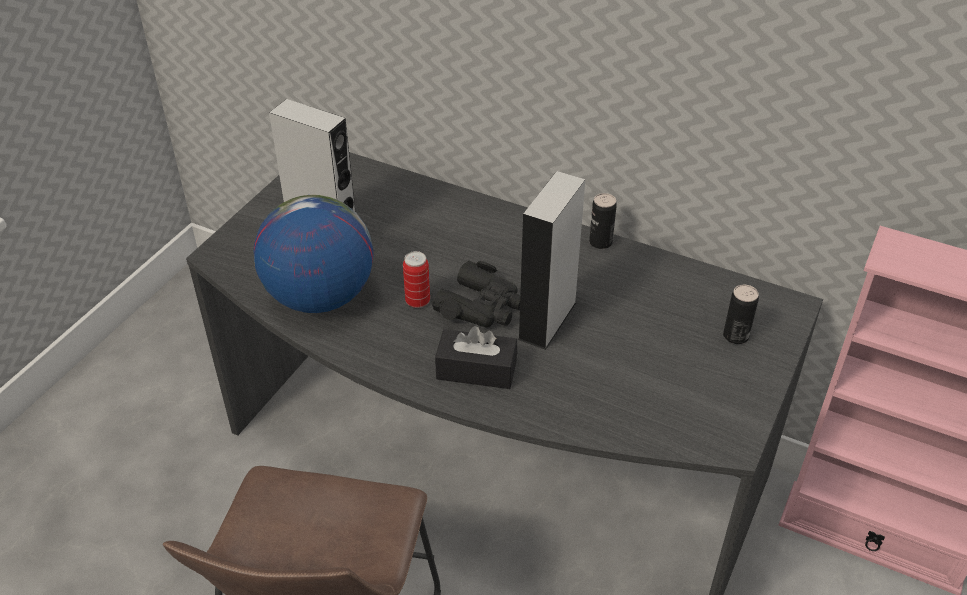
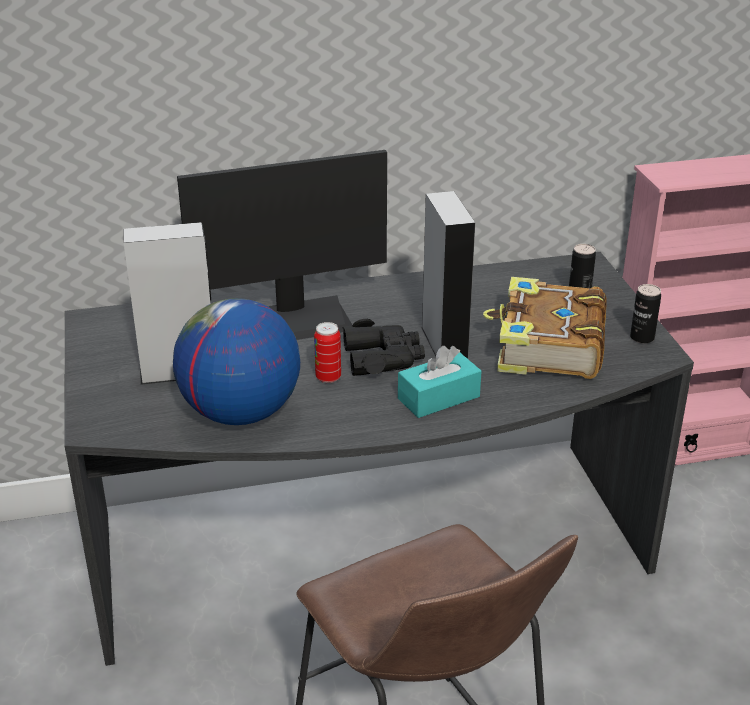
camera: 40 degrees left, 10 degrees down
black tissue box [435,326,517,389] -> turquoise tissue box [398,346,482,418]
can [589,193,617,249] -> can moved to [630,284,661,344]
none -> monitor [177,150,387,340]
none -> book [483,277,607,379]

